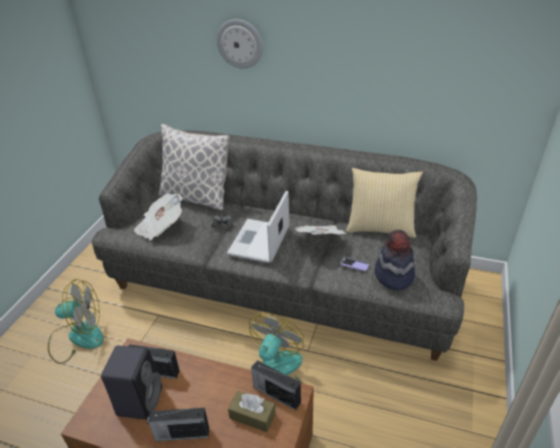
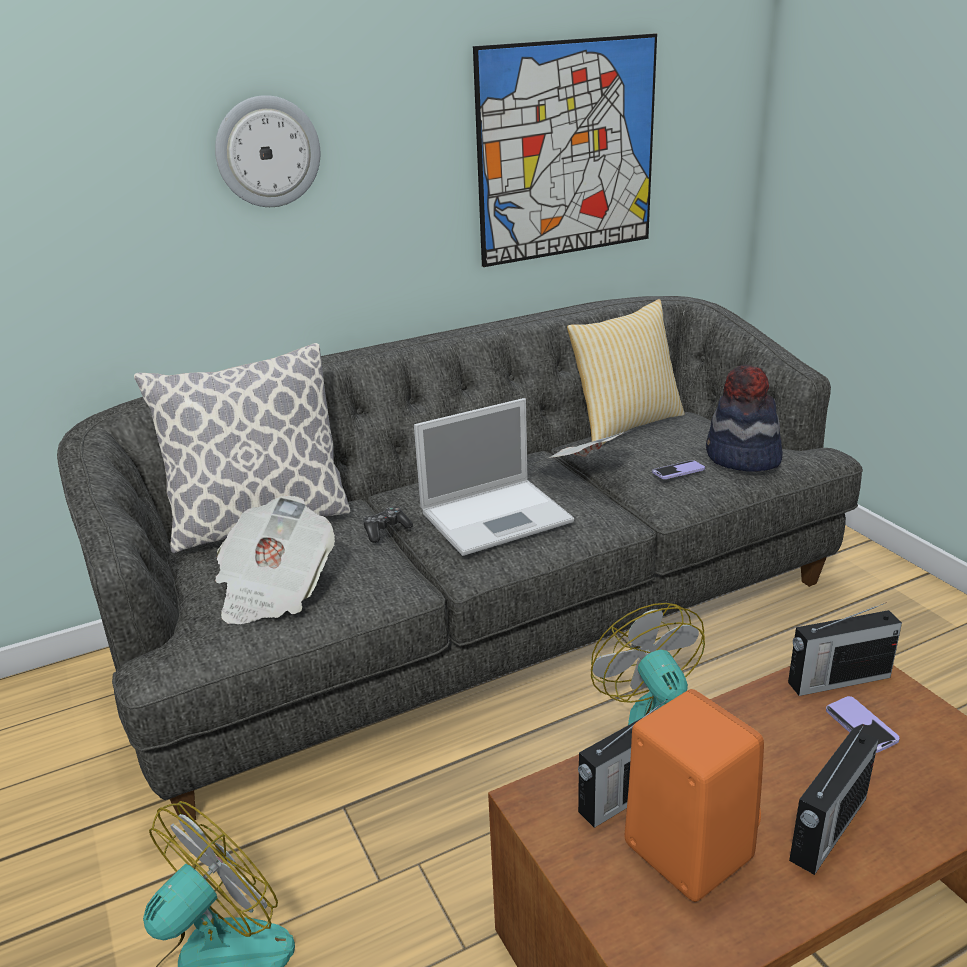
camera: 45 degrees left, 10 degrees down
black speaker [101,345,162,420] -> orange speaker [625,689,764,902]
laptop [227,191,289,263] -> laptop turned 90 degrees counterclockwise [414,398,574,556]
brown tissue box [228,391,276,432] -> phone [826,696,900,753]
none -> picture [473,33,657,267]

